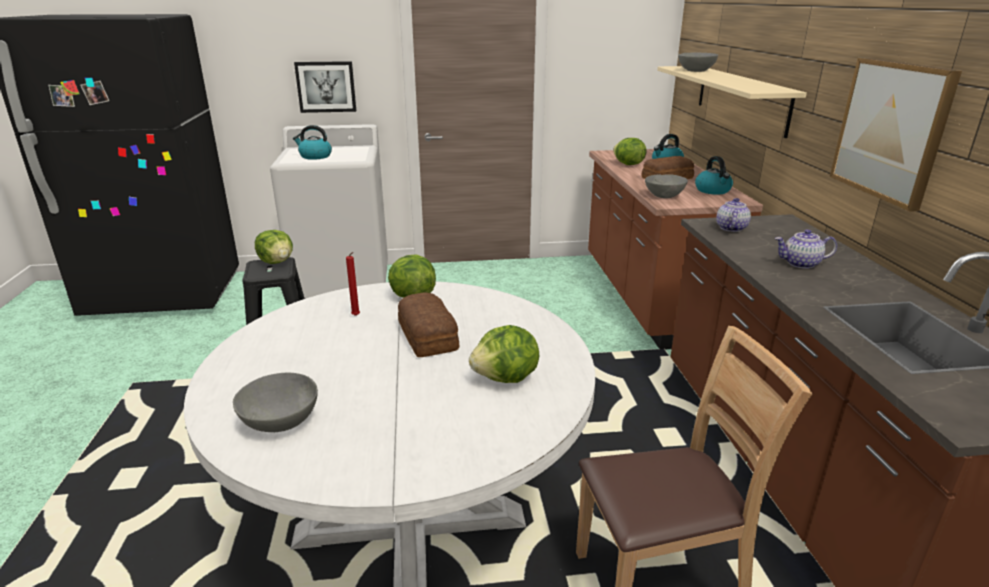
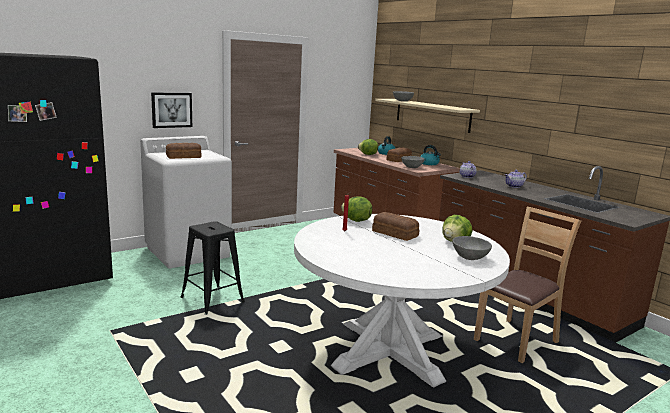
camera: 30 degrees left, 10 degrees down
grey bowl [233,373,318,432] -> grey bowl moved to [452,236,492,260]
lettuce [255,230,293,264] -> none
kettle [293,125,332,160] -> bread [166,143,201,159]
picture [830,58,962,212] -> none

